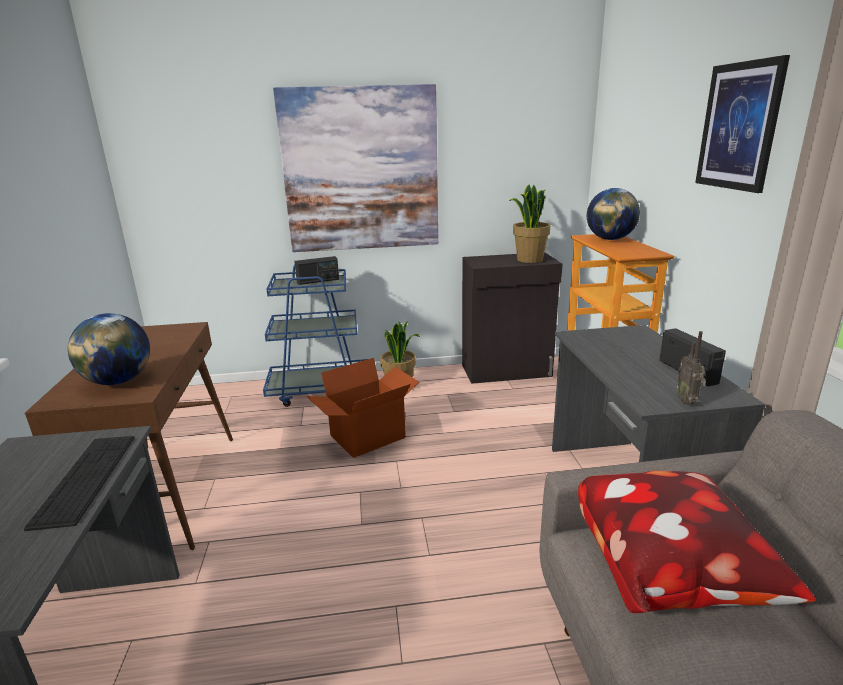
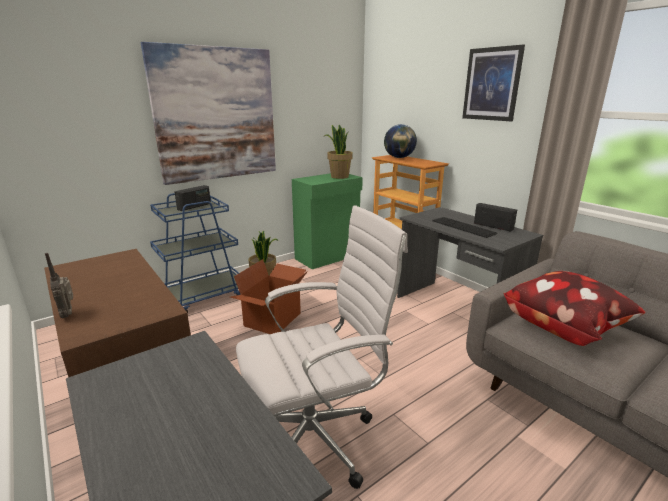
camera: 30 degrees left, 0 degrees up
keyboard [24,436,135,531] -> keyboard moved to [432,217,498,238]
globe [68,313,150,385] -> none
black cabinet [462,252,563,384] -> green cabinet [292,173,363,269]
radio [677,331,706,405] -> radio moved to [45,253,73,318]
none -> white office chair [236,205,408,489]

